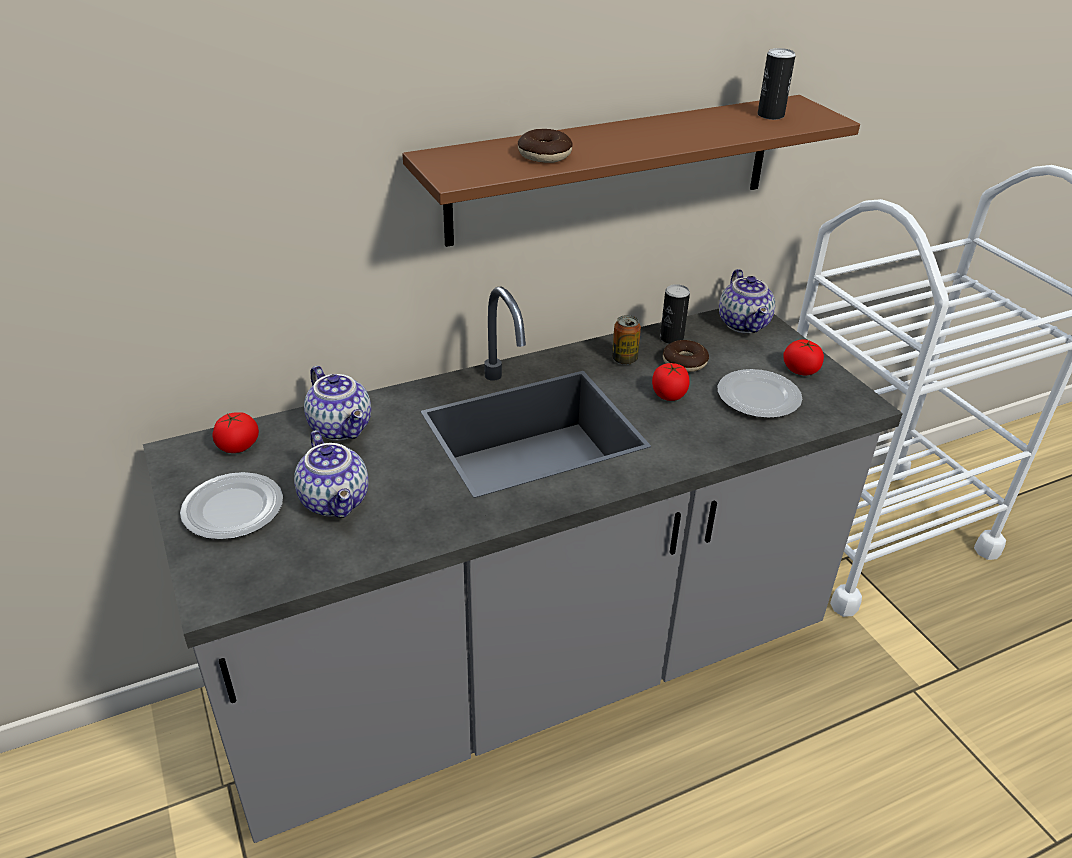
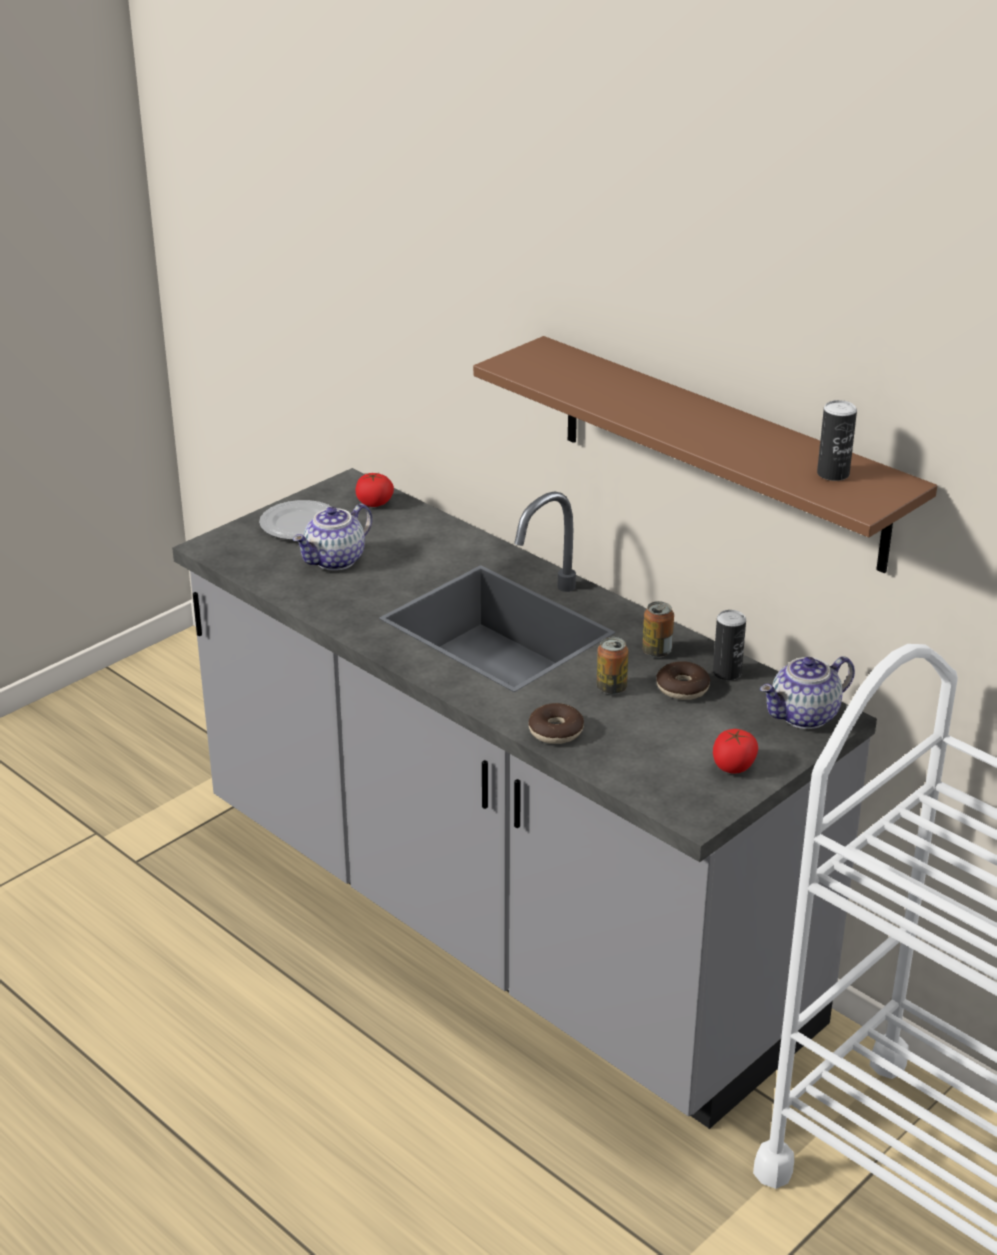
camera: 70 degrees right, 5 degrees down
teapot [304,366,371,441] -> none
donut [518,129,573,163] -> donut moved to [529,703,584,744]
tomato [652,363,689,401] -> can [597,637,628,695]
plate [717,369,802,418] -> none

